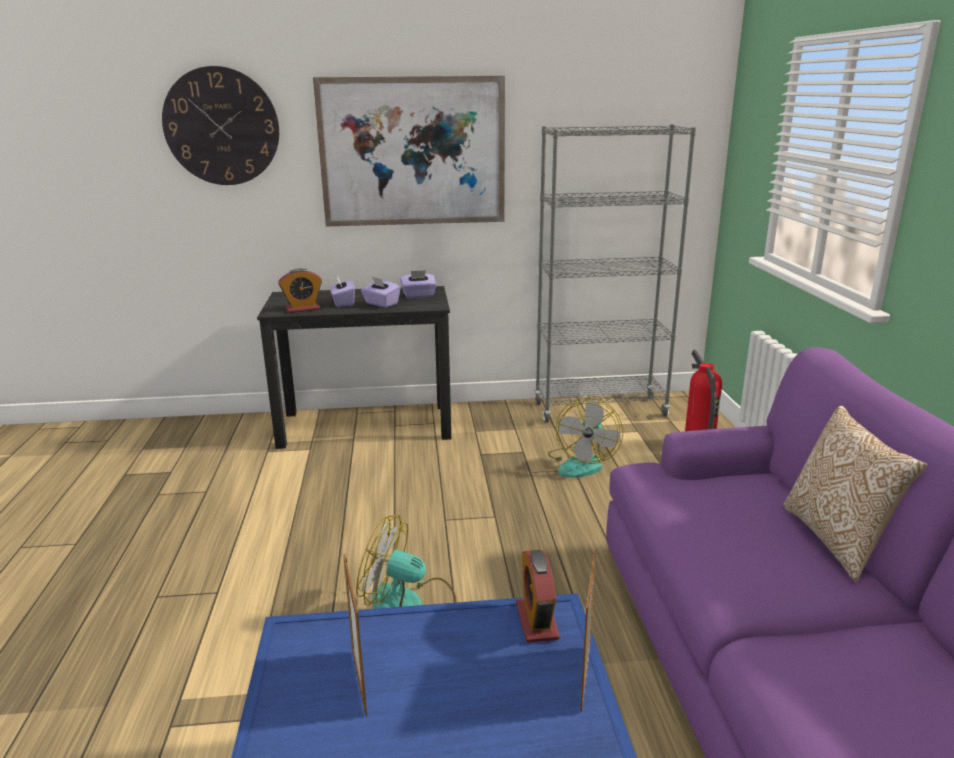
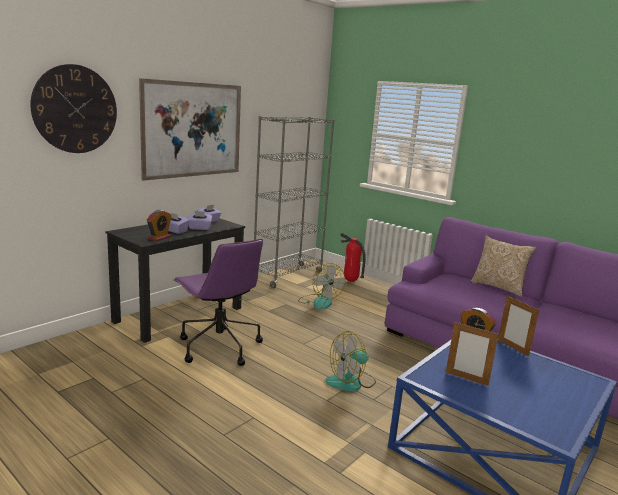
camera: 45 degrees left, 5 degrees down
none -> purple office chair [173,239,263,366]

